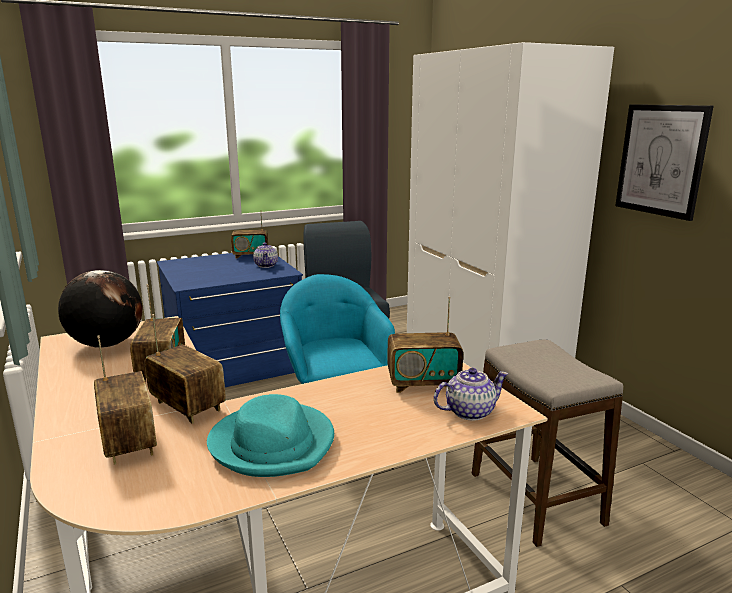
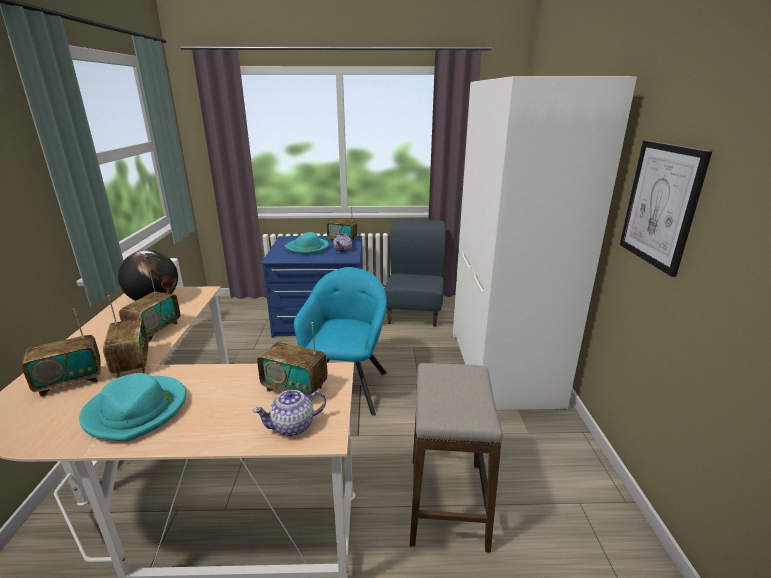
camera: 25 degrees right, 5 degrees up
radio [94,335,157,465] -> radio turned 60 degrees clockwise [22,308,101,396]
teapot [434,368,508,421] -> teapot turned 150 degrees clockwise [253,390,326,436]
none -> turquoise hat [285,232,329,255]

